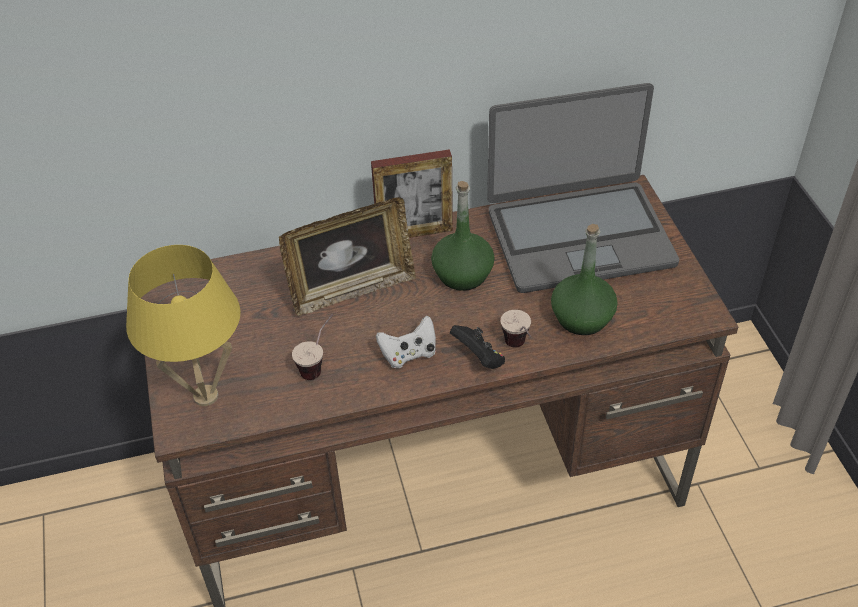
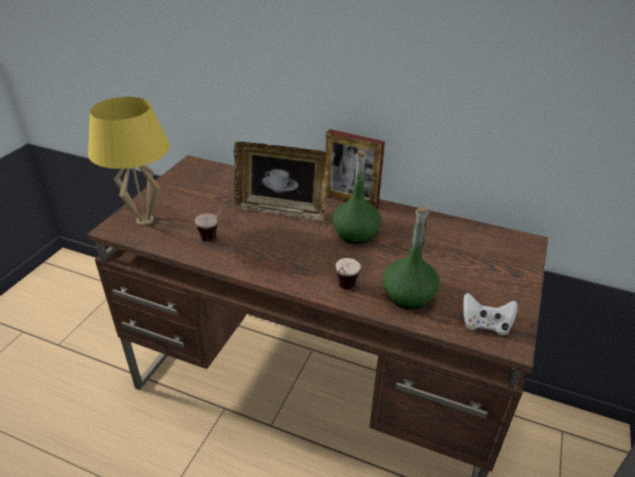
camera: 35 degrees right, 10 degrees down
white game controller [376,316,436,368] -> white game controller moved to [463,293,517,335]
black game controller [450,325,505,369] -> none
laptop [487,83,679,293] -> none

